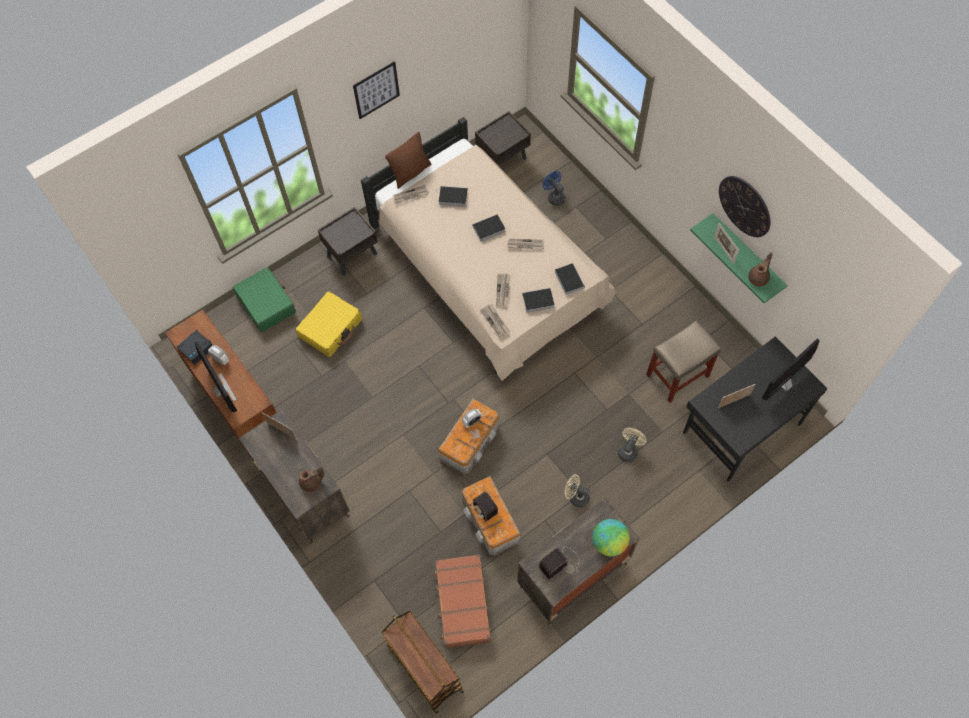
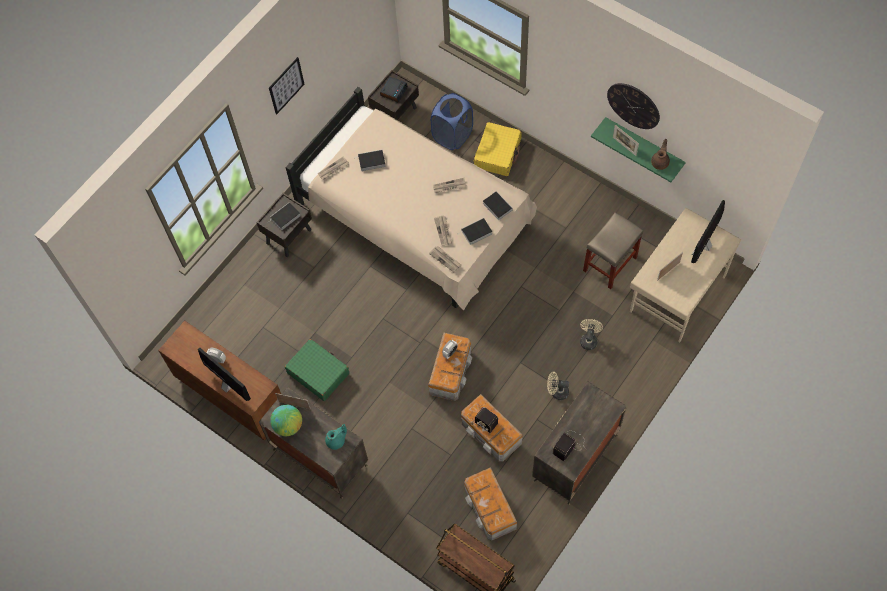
camera: 15 degrees left, 0 degrees up
alarm clock [176,330,212,365] -> alarm clock moved to [380,76,408,103]
green suitcase [233,267,296,332] -> green suitcase moved to [285,339,349,401]
yellow suitcase [295,291,362,357] -> yellow suitcase moved to [474,122,522,176]
brown teapot [299,467,324,492] -> turquoise teapot [325,424,347,450]
brown pillow [385,132,431,189] -> none
brown suitcase [433,554,491,648] -> storage box [464,467,517,541]
book [468,214,505,242] -> book moved to [268,203,301,230]
blue fan [543,171,565,206] -> blue laundry basket [431,93,473,150]
globe [592,519,630,556] -> globe moved to [270,405,302,436]
black desk [683,336,828,482] -> beige desk [630,208,741,342]

